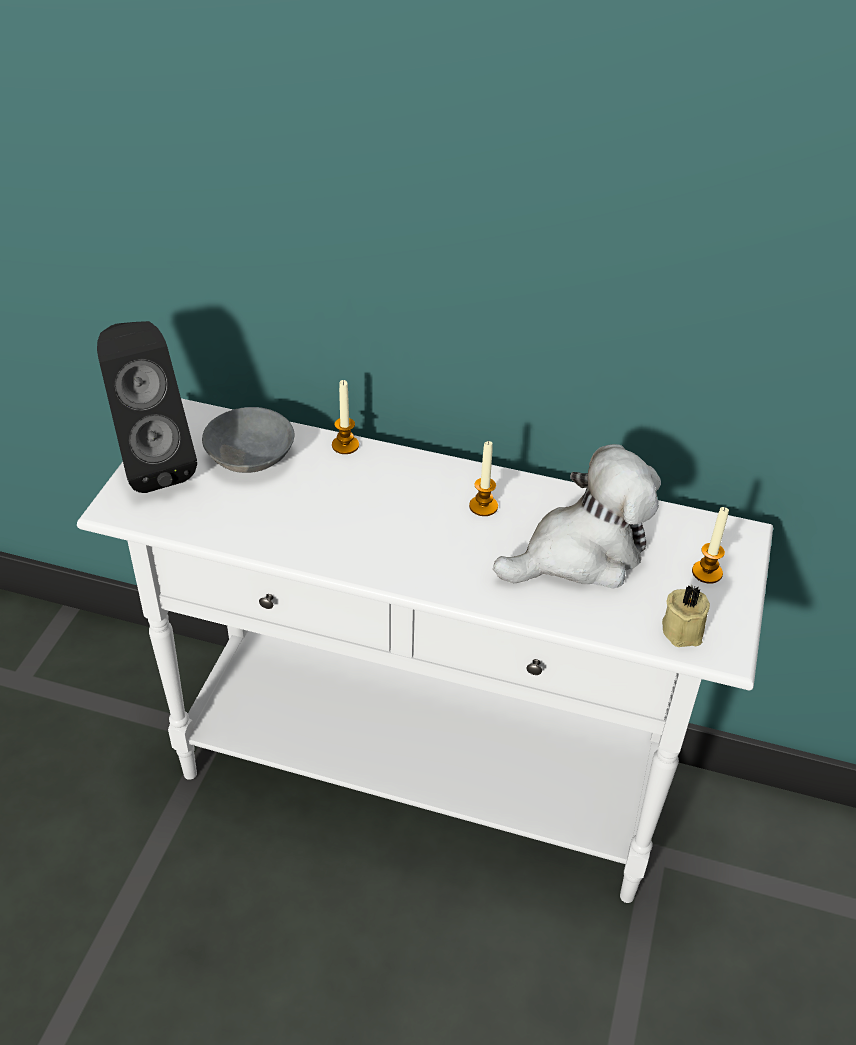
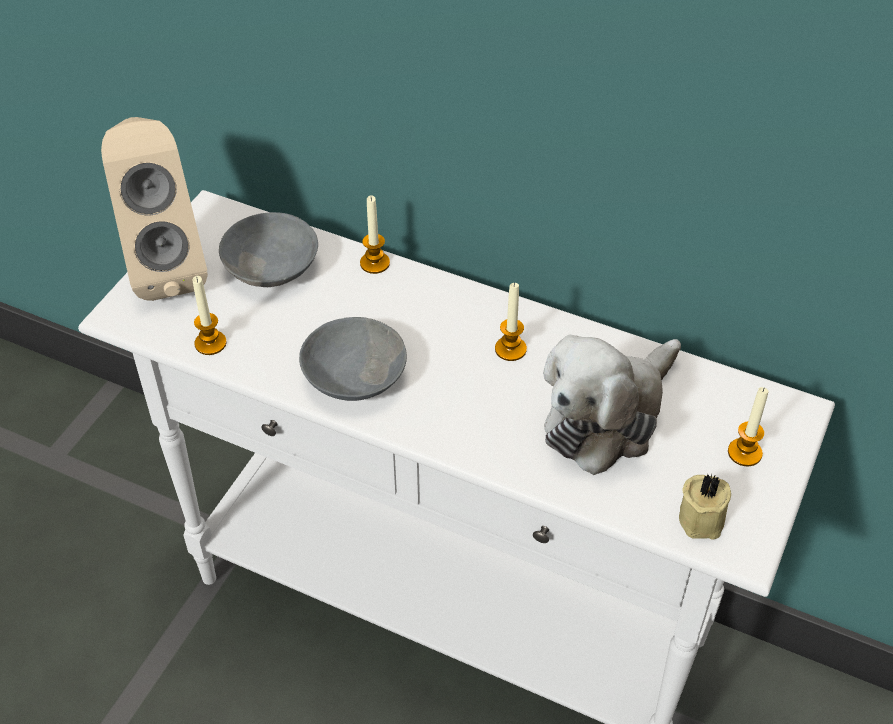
camera: 10 degrees right, 5 degrees up
black speaker [97,321,197,493] -> beige speaker [101,117,208,301]
plush toy [493,444,661,589] -> plush toy turned 150 degrees clockwise [543,334,681,475]
none -> candle [193,276,227,355]
none -> grey bowl [299,317,407,401]

